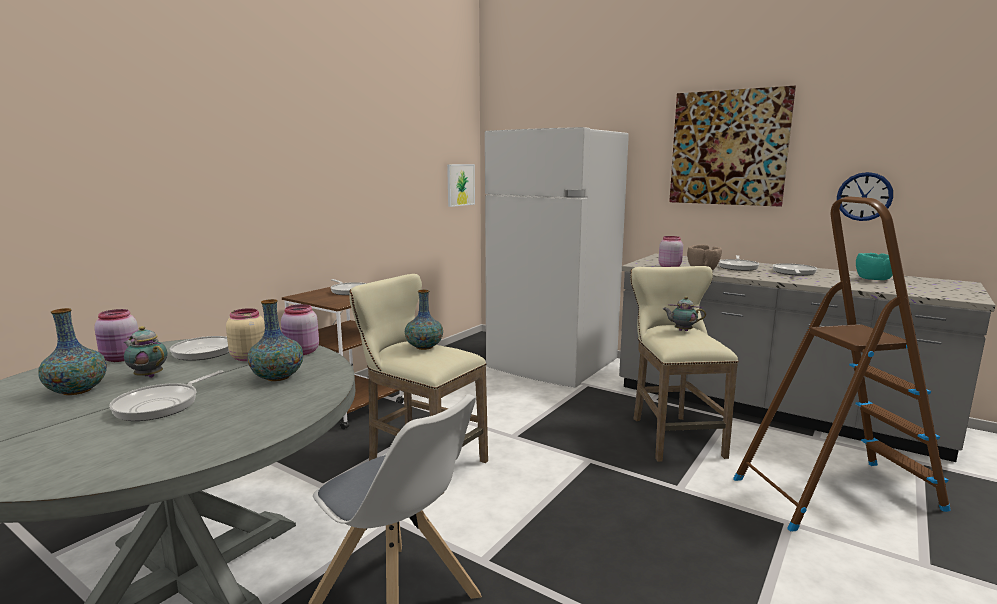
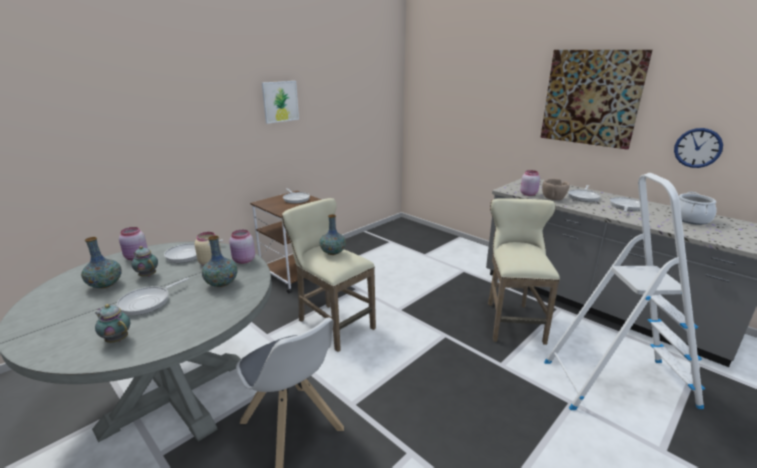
camera: 10 degrees right, 10 degrees up
picture [447,164,475,207] -> picture moved to [262,81,299,124]
white fridge [485,127,629,388] -> none
teapot [663,297,706,331] -> teapot moved to [95,304,130,343]
brown step ladder [733,196,951,531] -> white step ladder [544,173,705,410]
turquoise bowl [856,253,893,280] -> cooking pot [671,192,717,225]

